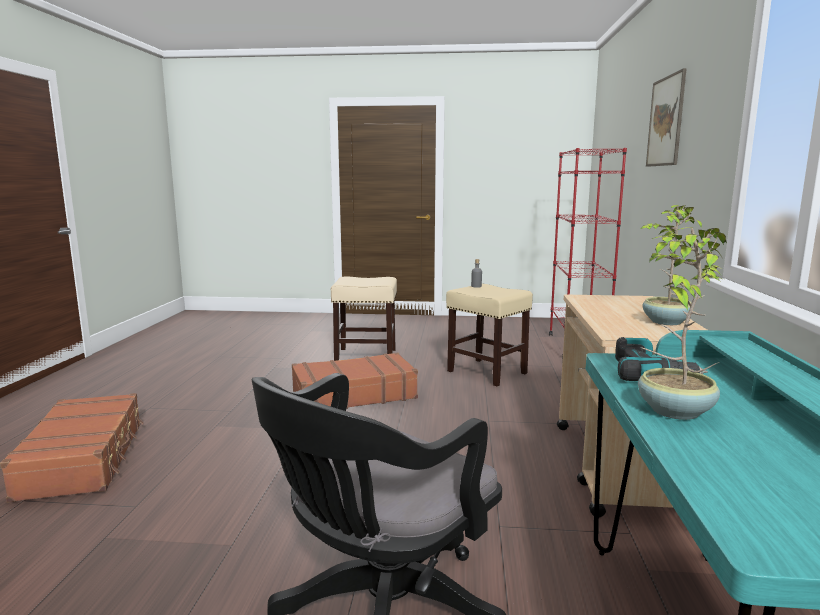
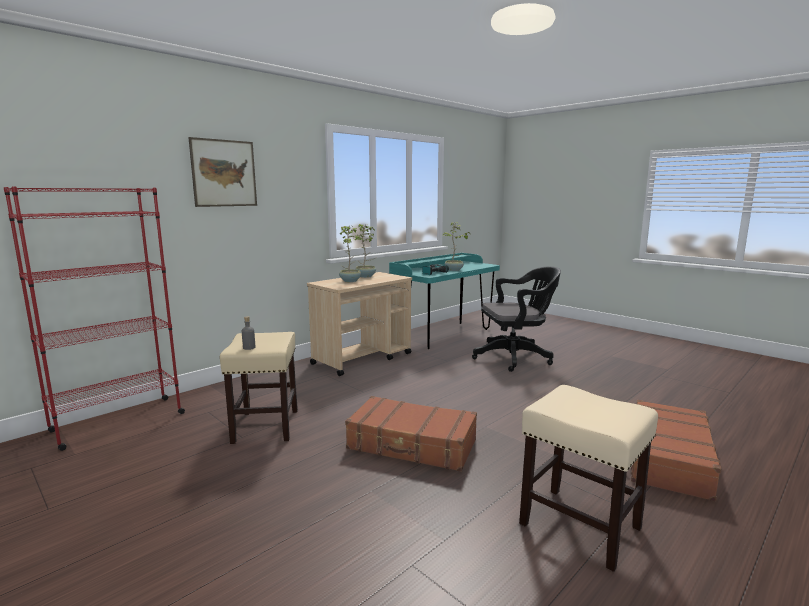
camera: 140 degrees left, 0 degrees up
beige stool [331,277,397,361] -> beige stool moved to [519,385,658,572]
none -> potted plant [339,226,364,282]

